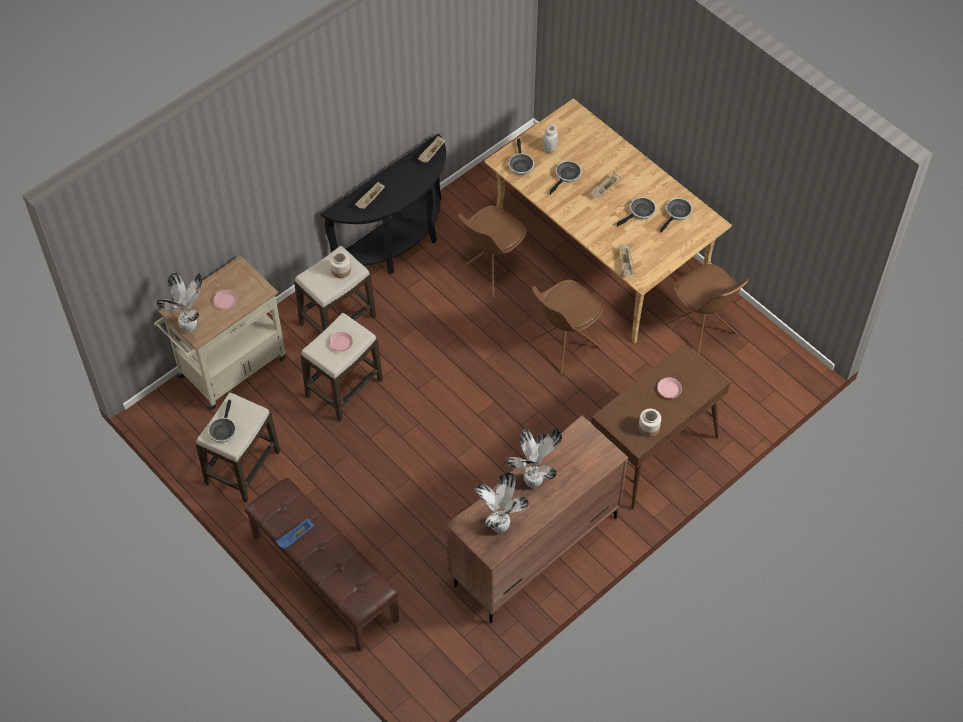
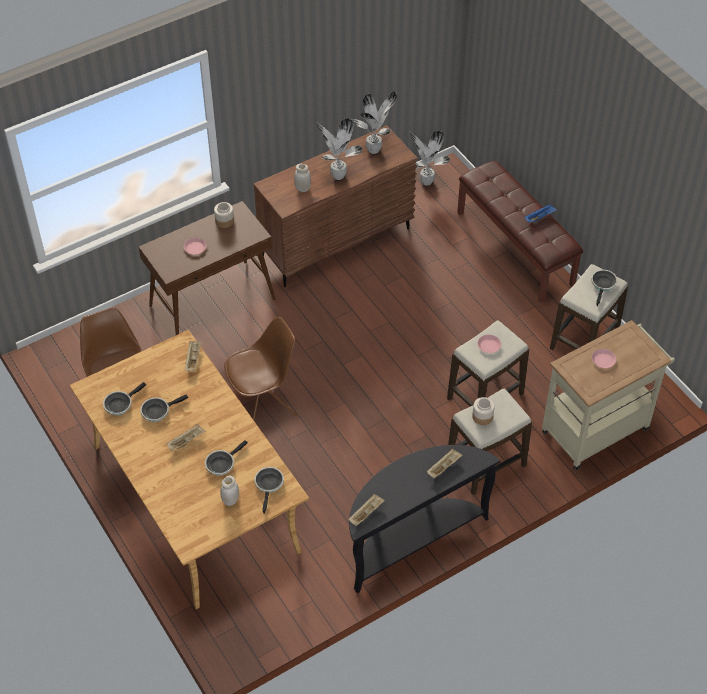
camera: 170 degrees left, 5 degrees down
potted plant [157,272,202,333] -> potted plant moved to [410,130,450,186]
brown chair [457,205,528,298] -> none
none -> white jar [294,164,311,192]

